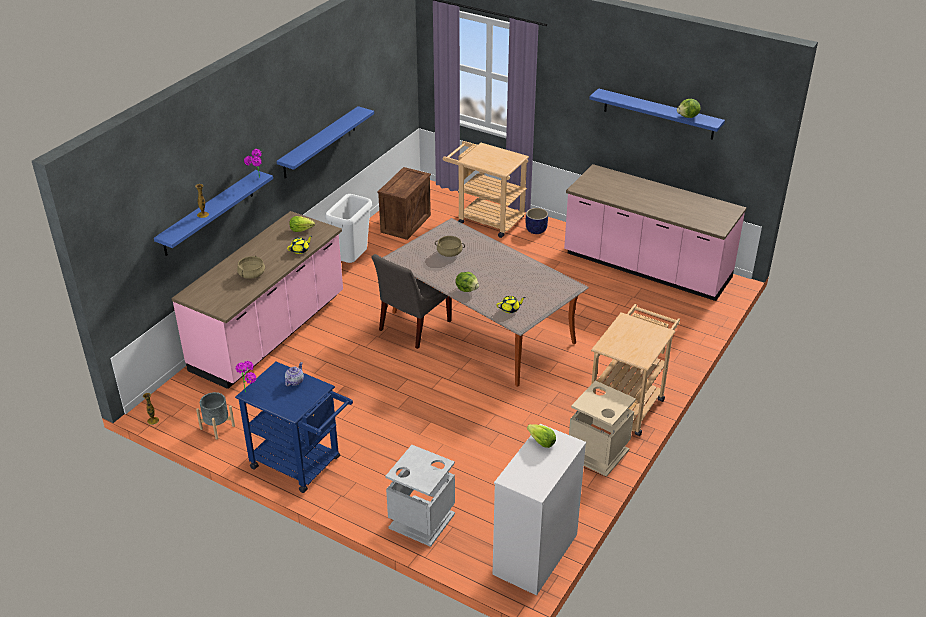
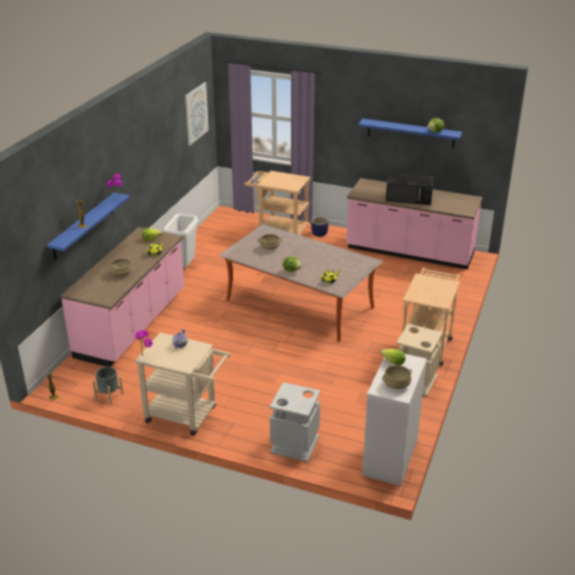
camera: 10 degrees left, 5 degrees down
blue cart [235,362,353,493] -> beige cart [135,332,231,436]
blue shelf [277,106,374,178] -> none
grey chair [371,254,452,349] -> none
crate [377,167,431,240] -> none
none -> picture [185,82,209,146]
none -> beige cooking pot [382,365,412,389]
none -> black microwave [386,173,434,205]

